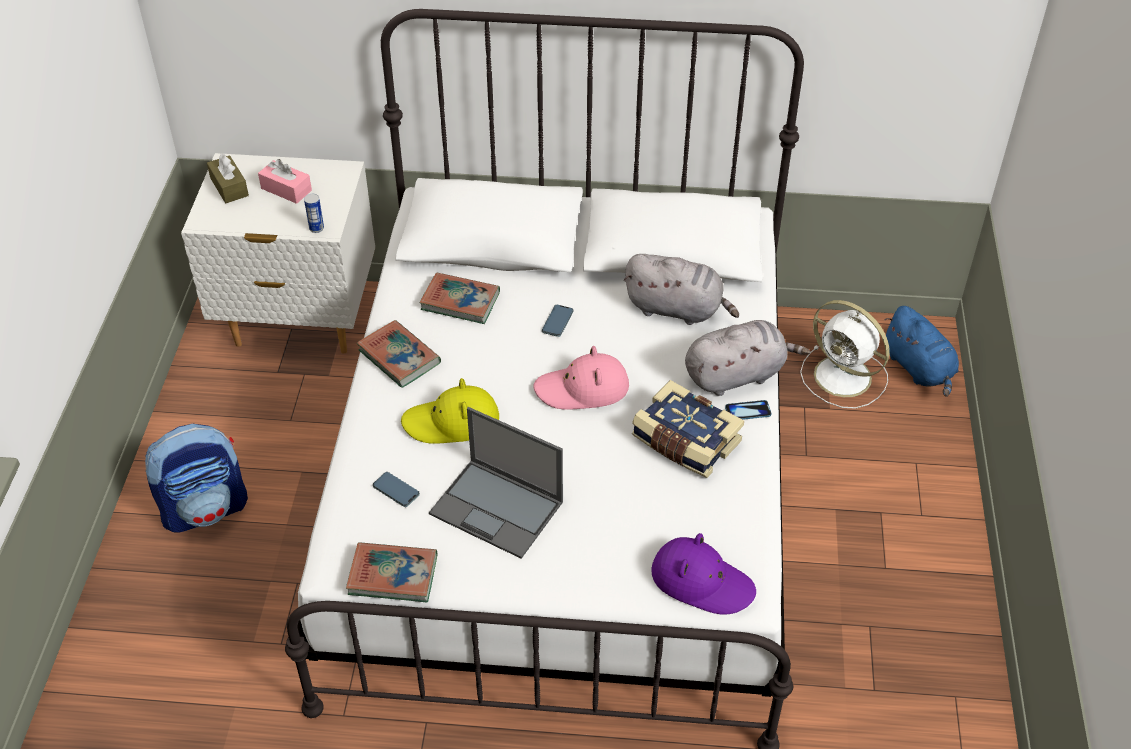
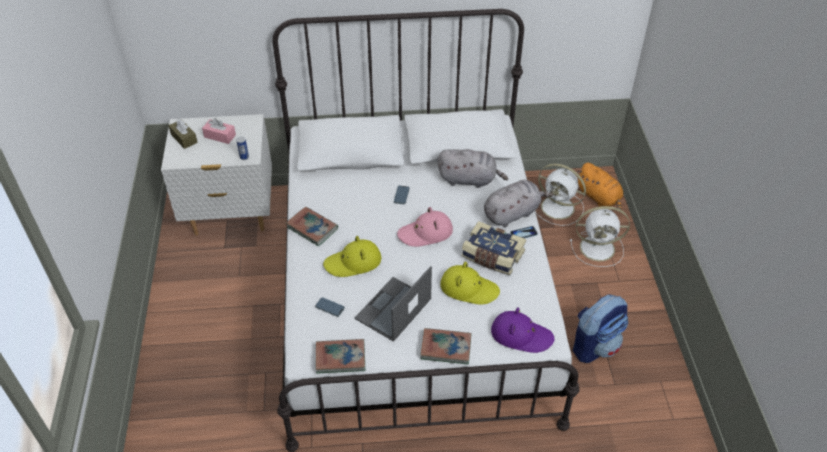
camera: 10 degrees left, 0 degrees up
backpack [145,424,248,533] -> backpack moved to [573,295,628,363]
book [420,272,500,324] -> book moved to [420,328,472,365]
laptop [429,407,563,559] -> laptop turned 105 degrees clockwise [355,266,432,342]
blue plush toy [884,306,959,397] -> orange plush toy [577,163,623,210]
none -> yellow hat [440,262,500,304]
none -> white fan [570,206,630,267]

